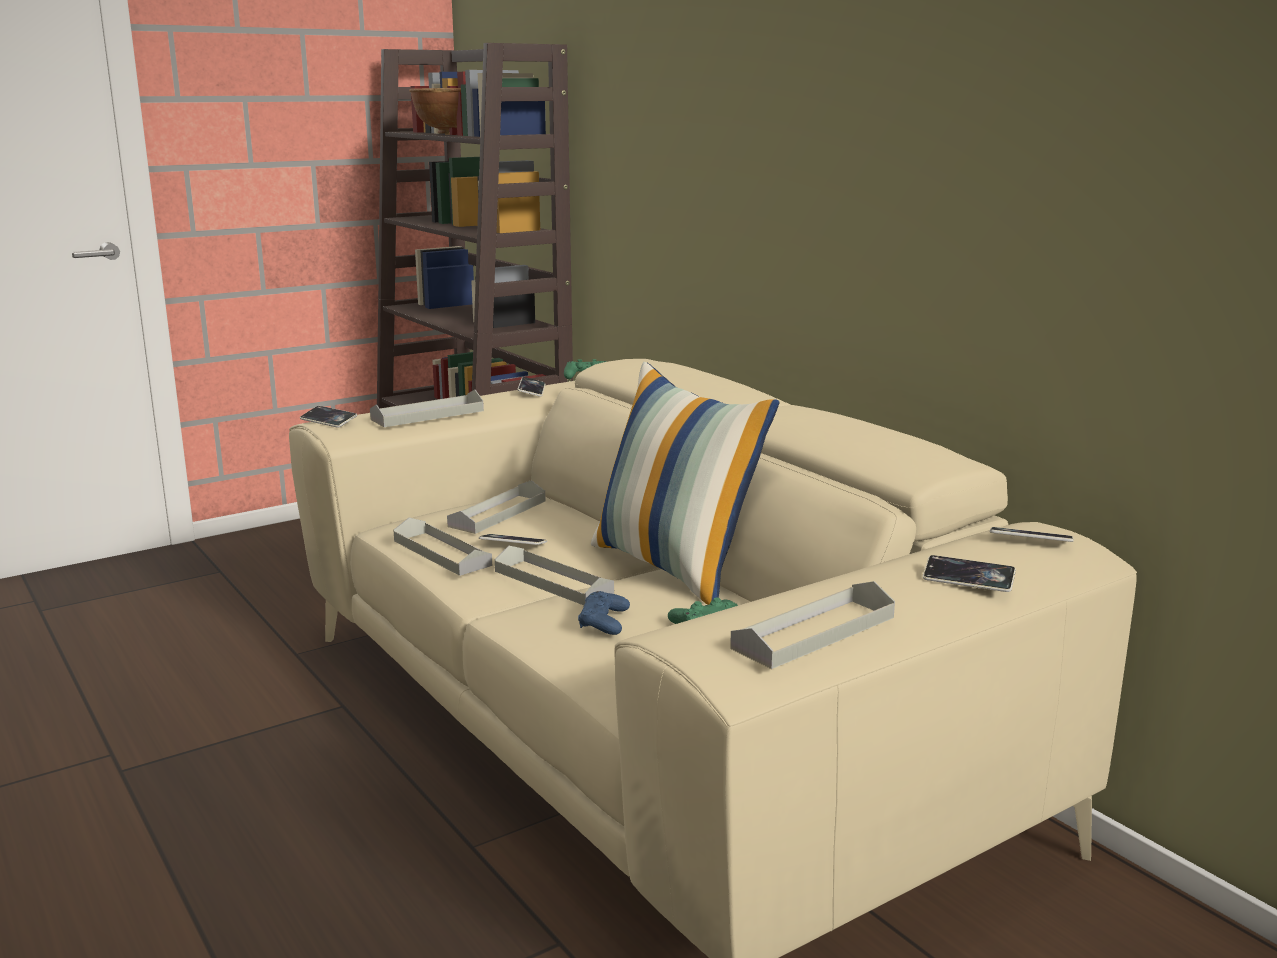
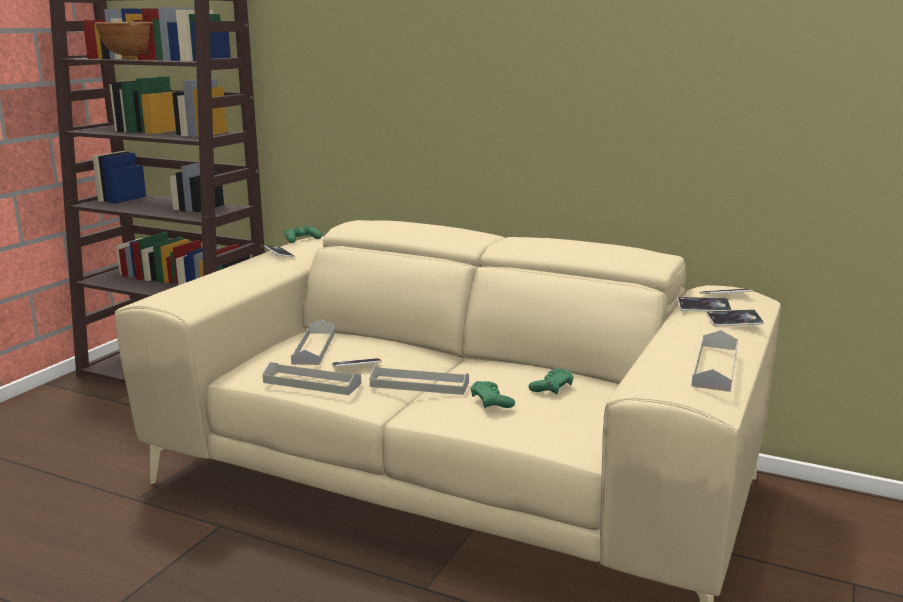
camera: 30 degrees left, 0 degrees up
phone [300,406,357,428] -> phone moved to [677,297,732,312]
grey tray [370,390,484,427] -> none
blue game controller [578,591,630,635] -> green game controller [471,381,515,408]
pillow [591,362,779,605] -> none

